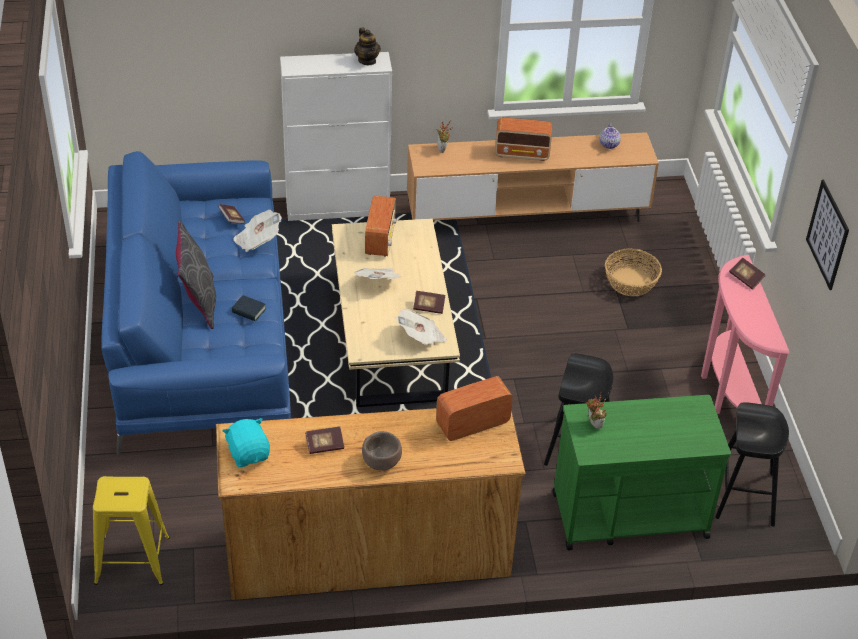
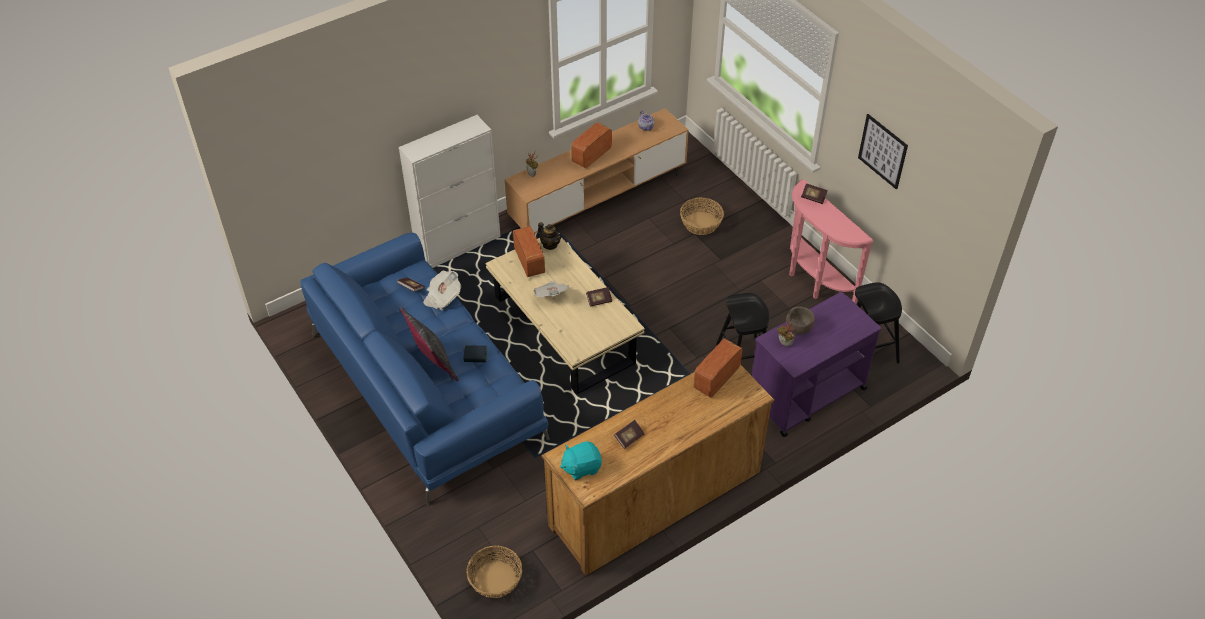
camera: 25 degrees left, 5 degrees up
yellow stool [93,476,170,585] -> basket [466,546,522,598]
turquoise plush toy [223,418,270,467] -> turquoise plush toy turned 60 degrees counterclockwise [560,441,602,480]
teapot [354,28,381,65] -> teapot moved to [538,222,561,250]
brown bowl [362,431,402,470] -> brown bowl moved to [786,307,815,334]
newspaper [396,309,447,345] -> none
radio [495,118,552,161] -> radio turned 150 degrees clockwise [571,122,612,168]
green cart [553,395,731,550] -> purple cart [752,292,881,437]

